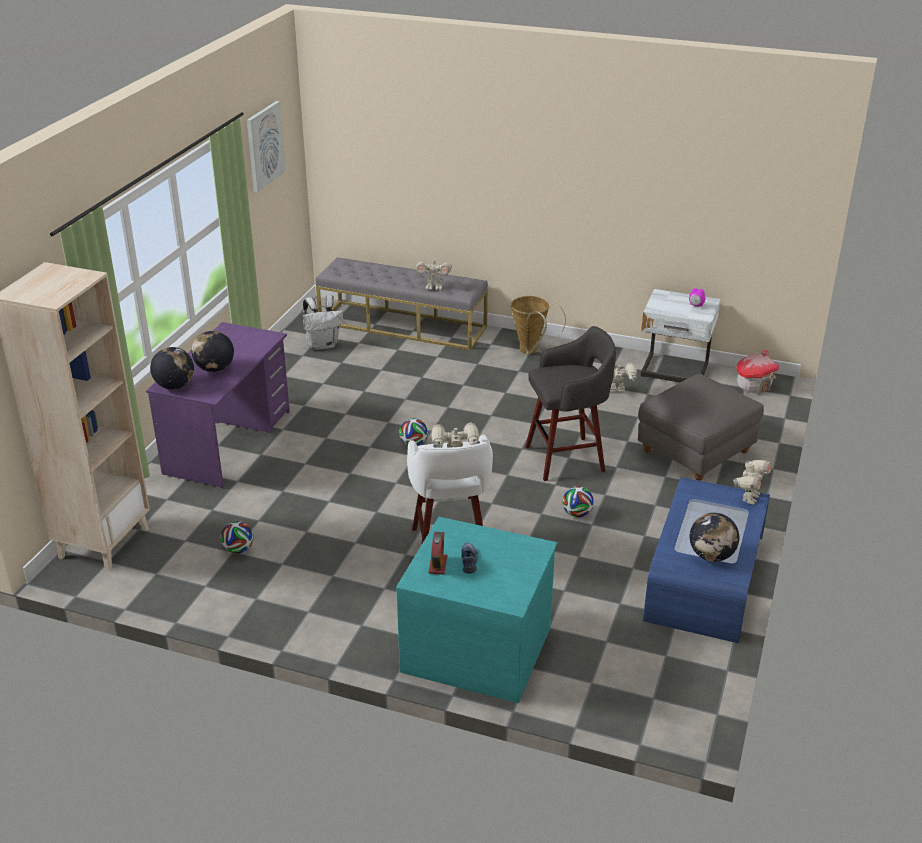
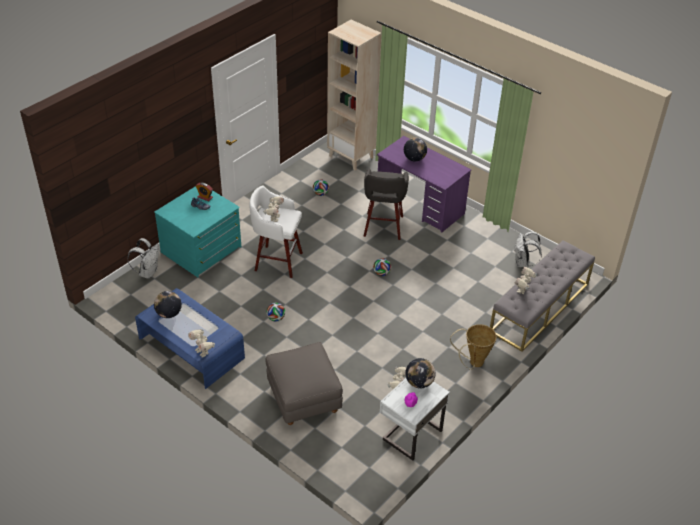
camera: 110 degrees right, 10 degrees up
globe [150,347,194,389] -> globe moved to [405,358,436,389]
picture [247,101,286,193] -> none
grey stool [525,326,616,481] -> grey stool moved to [364,168,409,240]
toy house [736,350,780,394] -> none
none -> white backpack [128,238,159,279]

